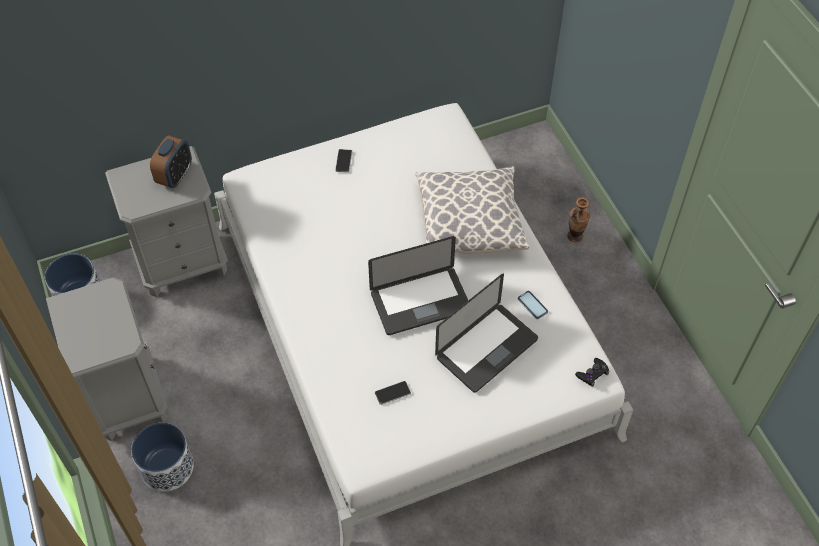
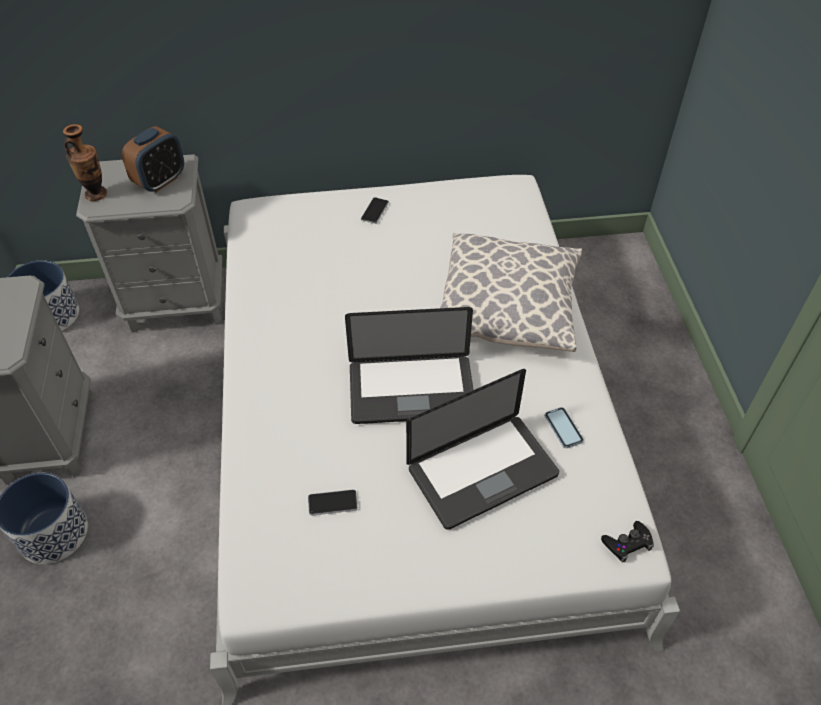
camera: 15 degrees right, 5 degrees down
vase [567,198,590,243] -> vase moved to [63,124,107,201]

